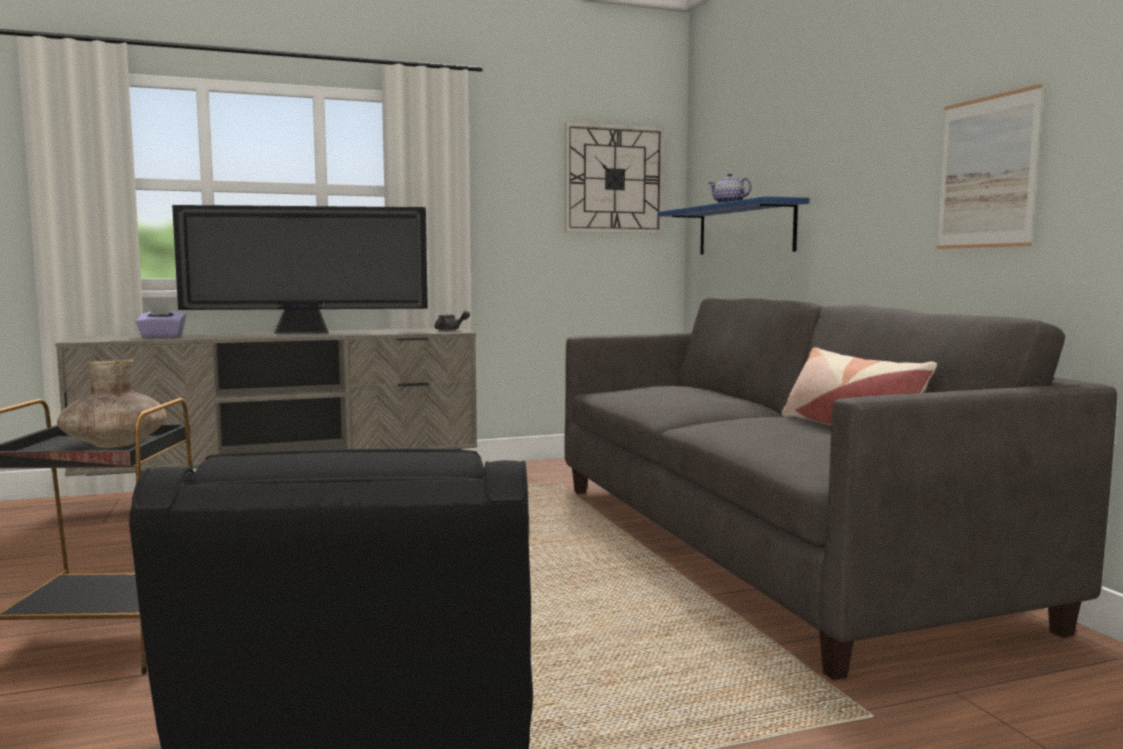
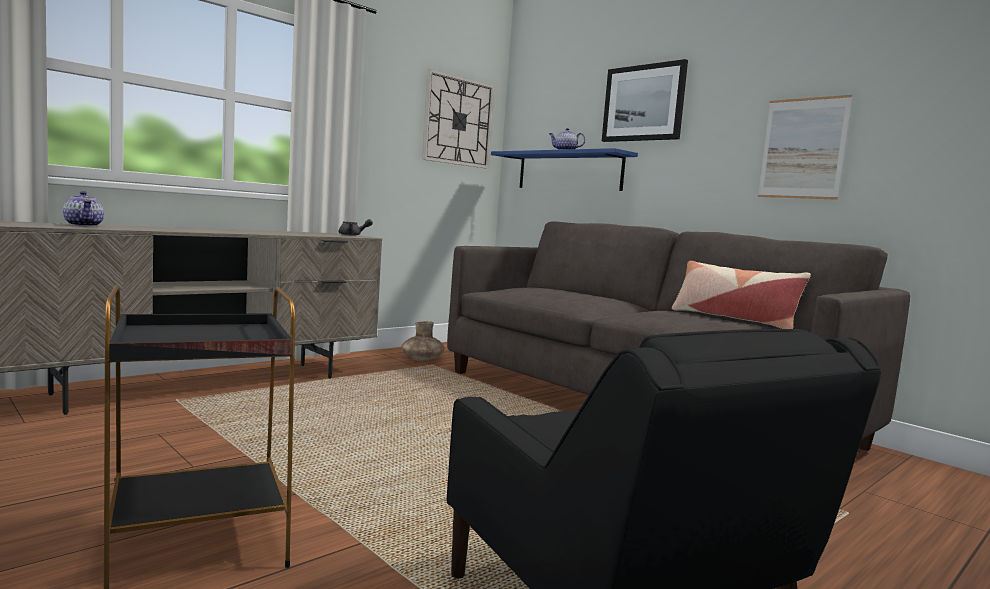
camera: 25 degrees left, 0 degrees up
brown vase [57,360,166,448] -> brown vase moved to [401,321,445,361]
purple tissue box [136,304,186,338] -> teapot [63,191,104,227]
television [172,205,428,334] -> none
none -> picture [602,59,688,142]

